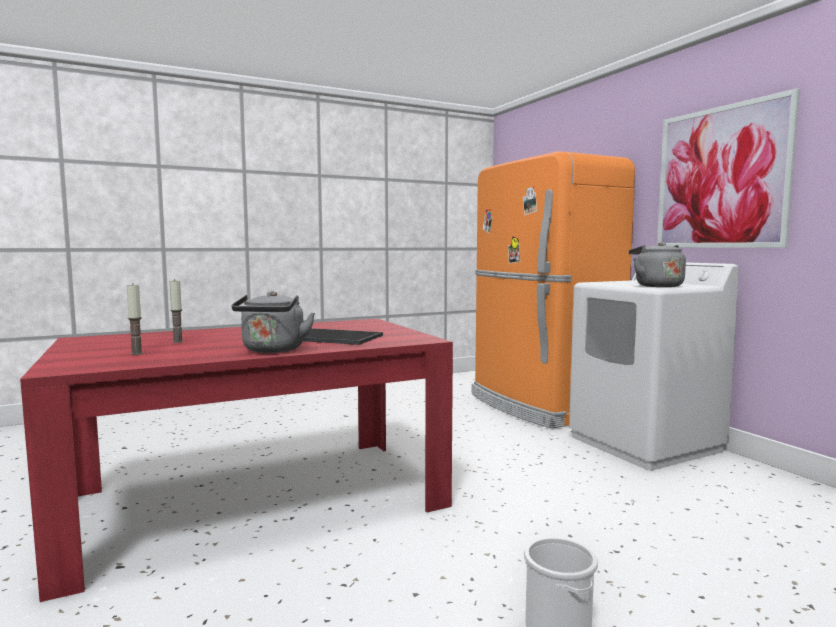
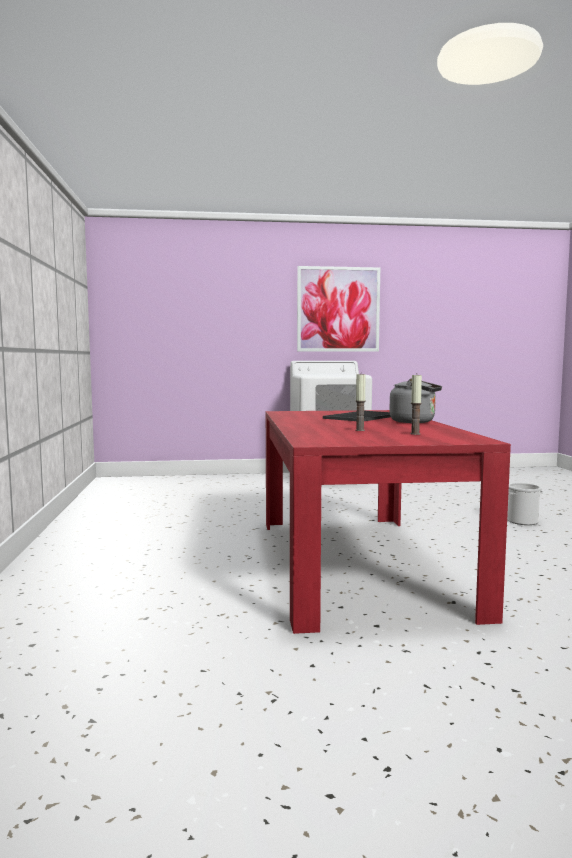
camera: 70 degrees left, 0 degrees up
orange fridge [471,151,635,429] -> none
grey kettle [629,242,686,287] -> none

